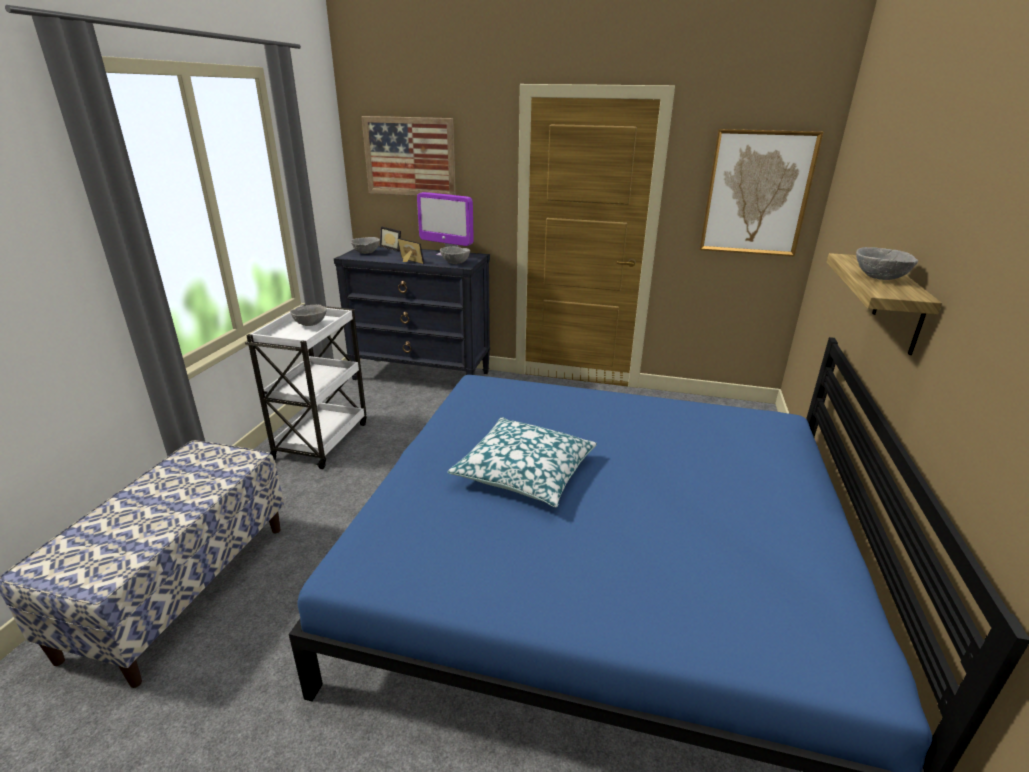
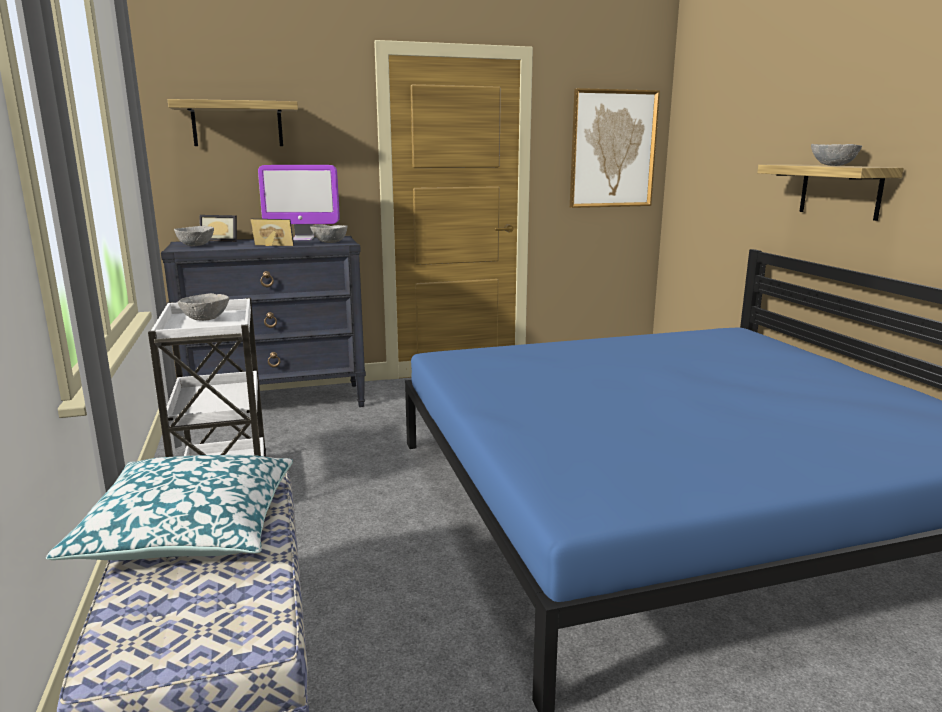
camera: 30 degrees left, 10 degrees down
picture [361,116,456,196] -> shelf [167,99,298,146]
pillow [448,417,597,507] -> pillow moved to [46,455,293,560]

